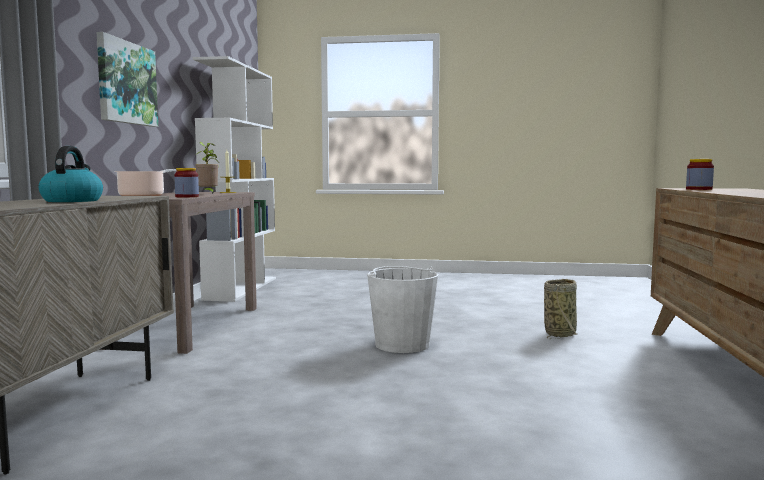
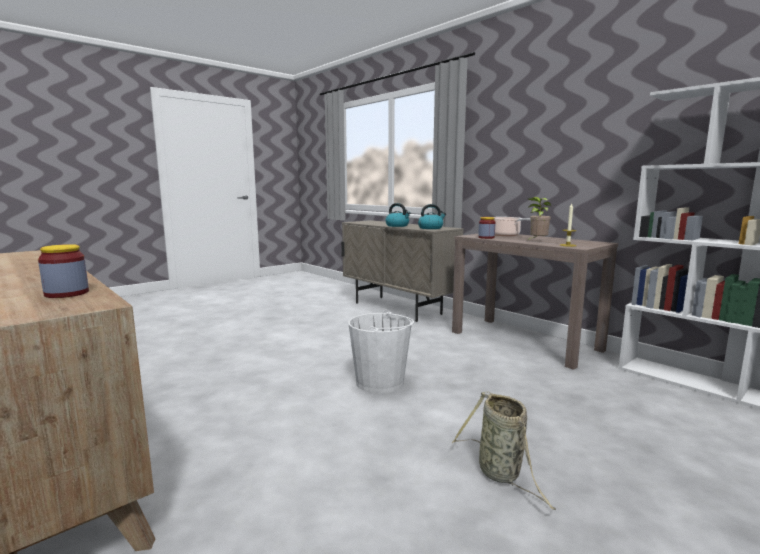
camera: 130 degrees right, 5 degrees up
picture [97,32,158,127] -> none
basket [544,279,577,339] -> basket moved to [452,392,556,510]
none -> kettle [418,204,446,229]

